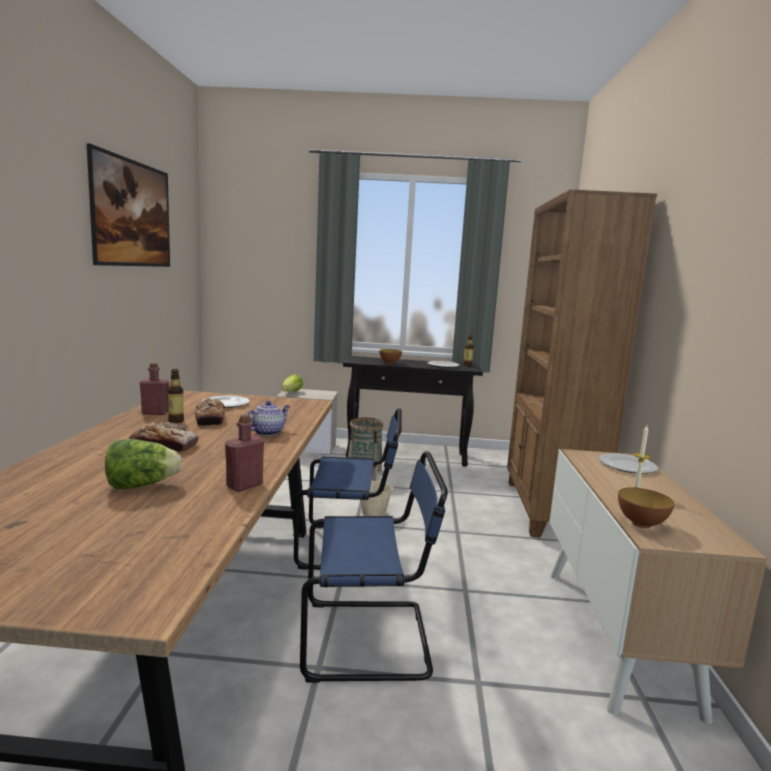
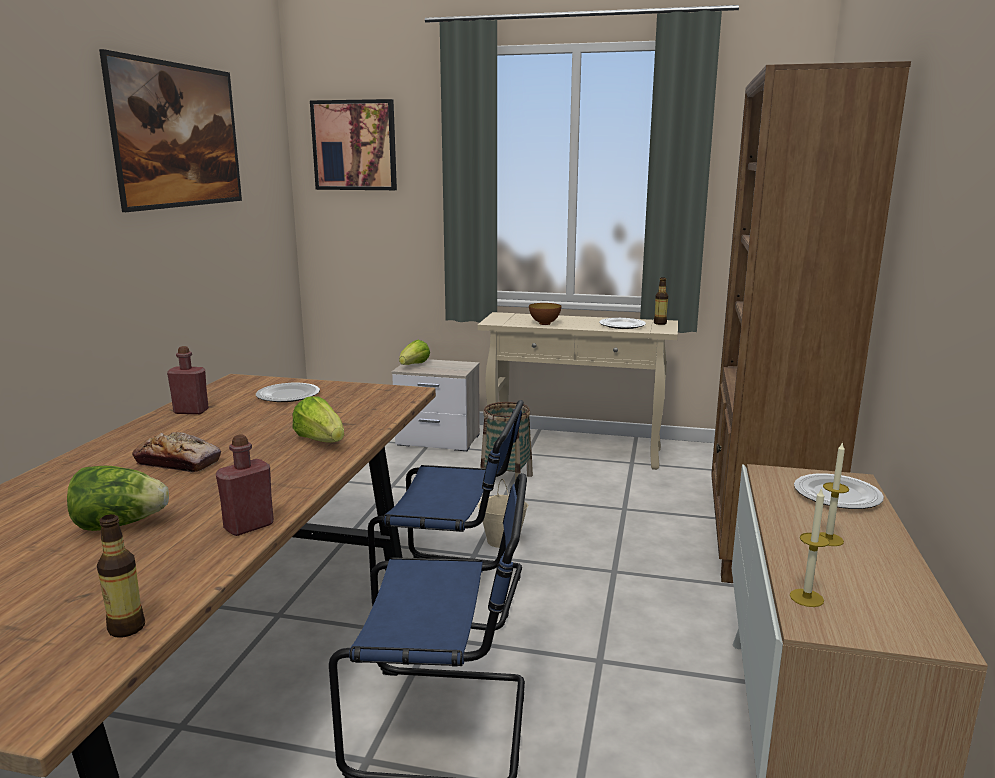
camera: 10 degrees right, 5 degrees up
bottle [168,369,184,423] -> bottle moved to [97,514,145,637]
bread [195,398,224,426] -> none
teapot [246,401,290,436] -> lettuce [292,397,344,443]
black console table [343,356,483,467] -> beige console table [478,312,678,470]
bowl [618,488,675,529] -> candle [790,487,830,607]
none -> picture [310,99,397,190]

